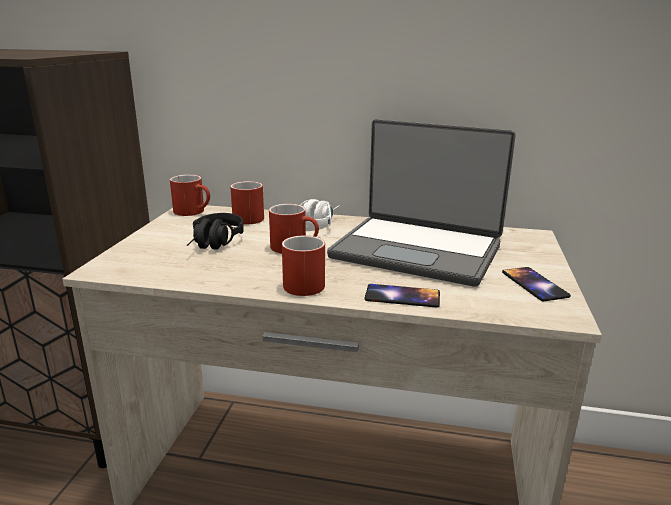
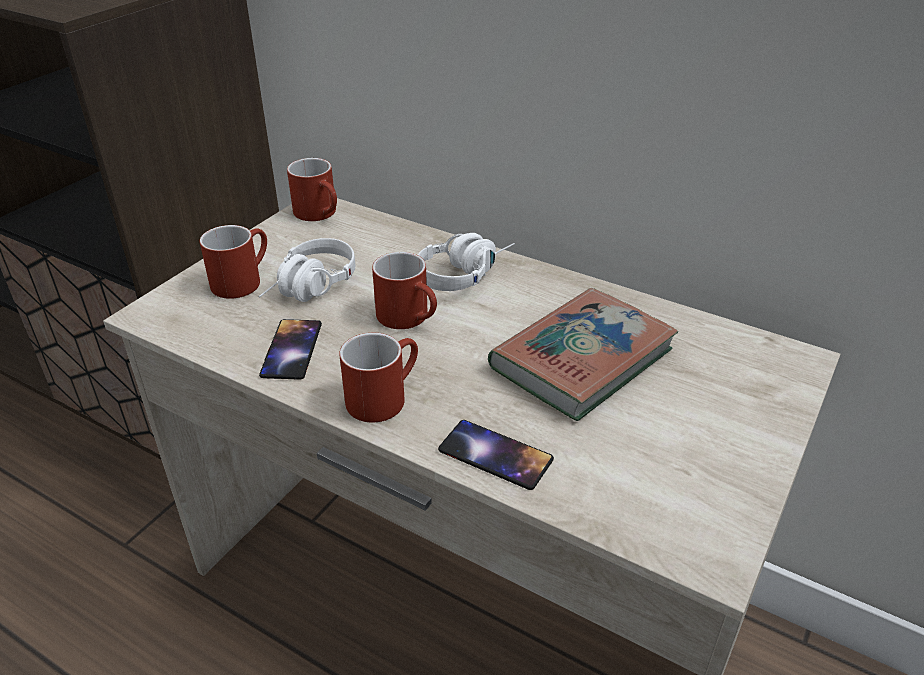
camera: 20 degrees right, 15 degrees up
black headphones [187,213,244,250] -> white headphones [258,238,356,302]
red mug [230,181,264,224] -> red mug moved to [200,225,267,299]
laptop [327,119,516,287] -> book [488,288,678,421]
phone [502,267,571,301] -> phone moved to [259,319,322,380]

